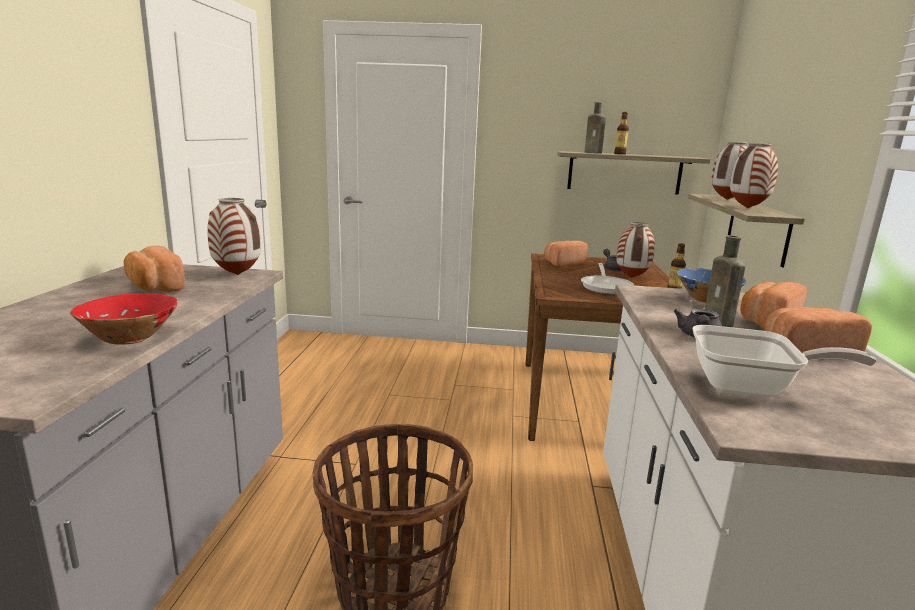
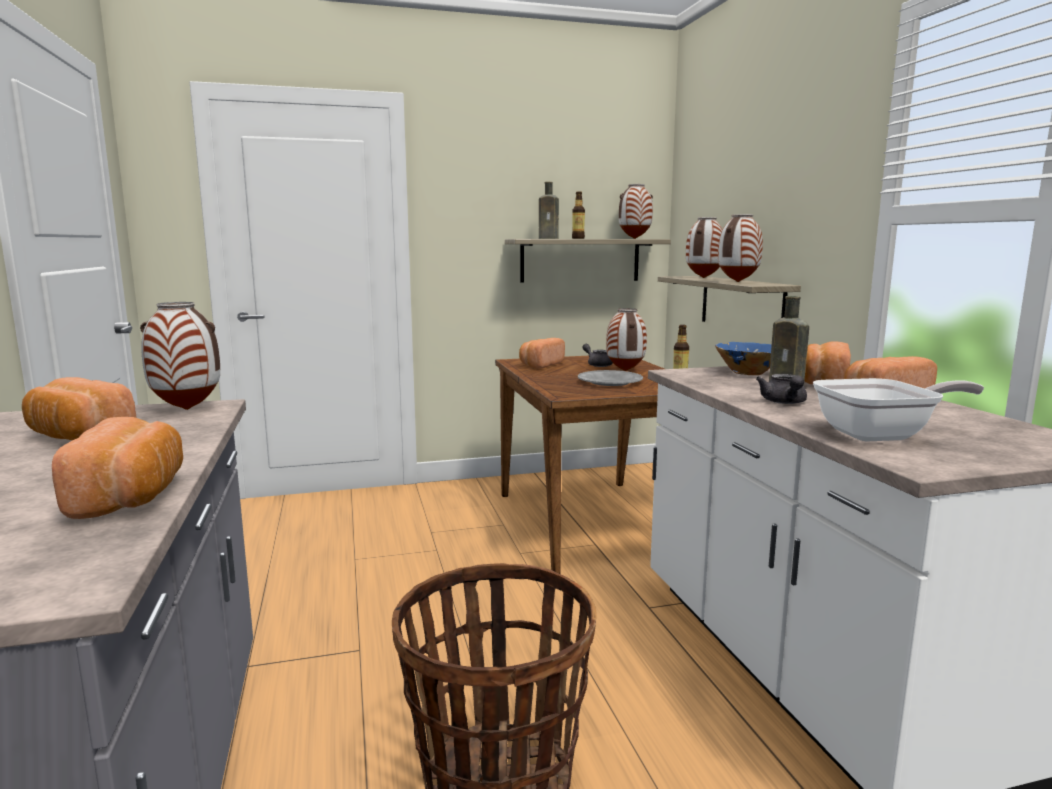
camera: 20 degrees left, 5 degrees down
red bowl [70,293,177,345] -> bread [52,417,183,519]
frying pan [581,263,634,295] -> grey plate [578,370,643,386]
none -> vase [619,184,653,239]

